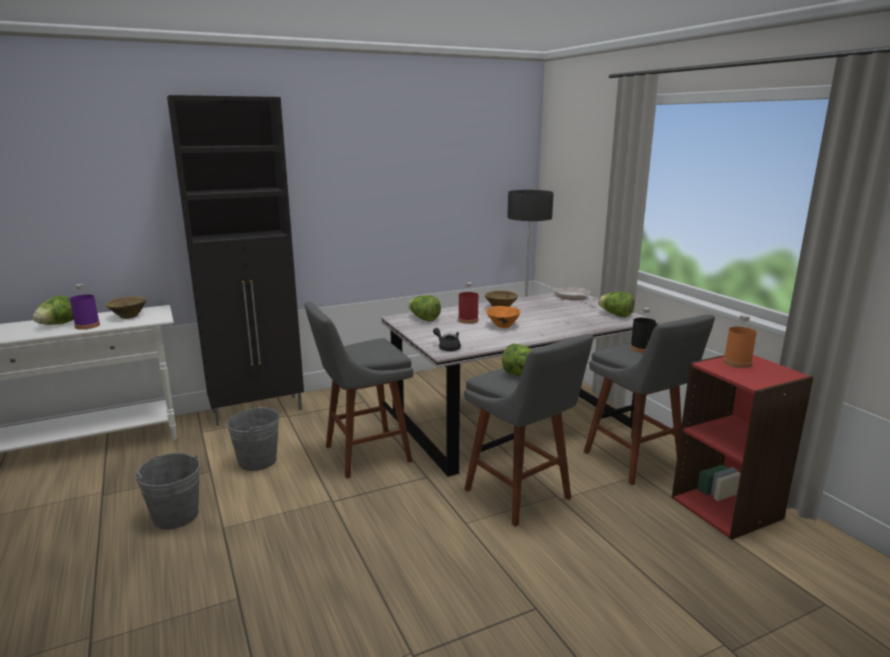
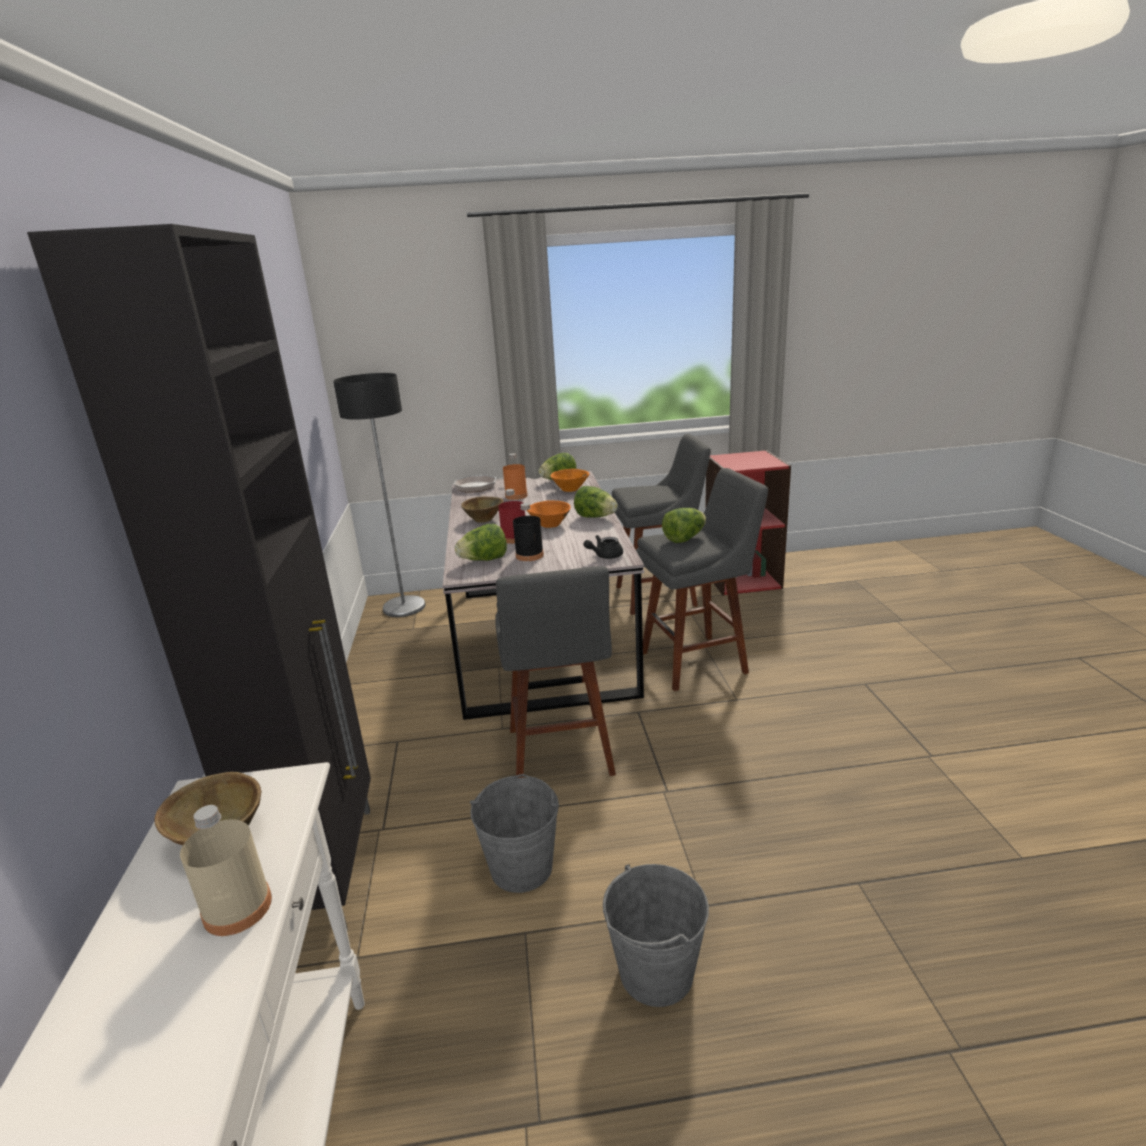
camera: 70 degrees left, 5 degrees up
lettuce [33,296,74,325] -> lettuce moved to [574,486,618,518]
purple bottle [70,284,100,330] -> beige bottle [180,805,272,936]
black bottle [630,307,656,353] -> black bottle moved to [513,503,544,561]
orange bottle [723,315,757,368] -> orange bottle moved to [503,453,528,500]
none -> orange bowl [551,469,589,492]

